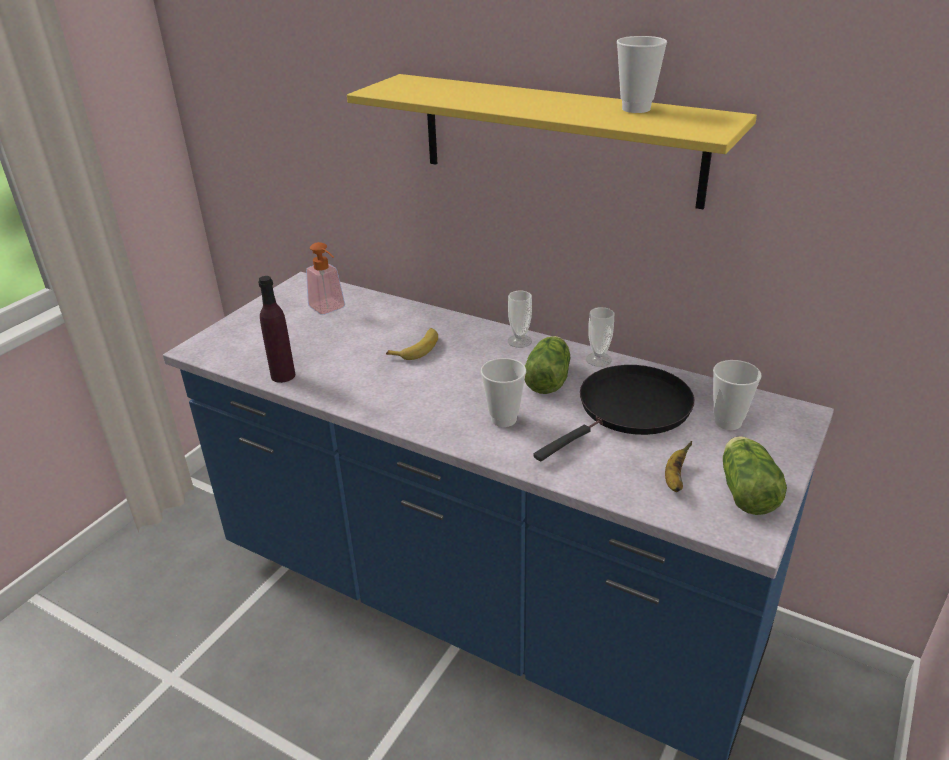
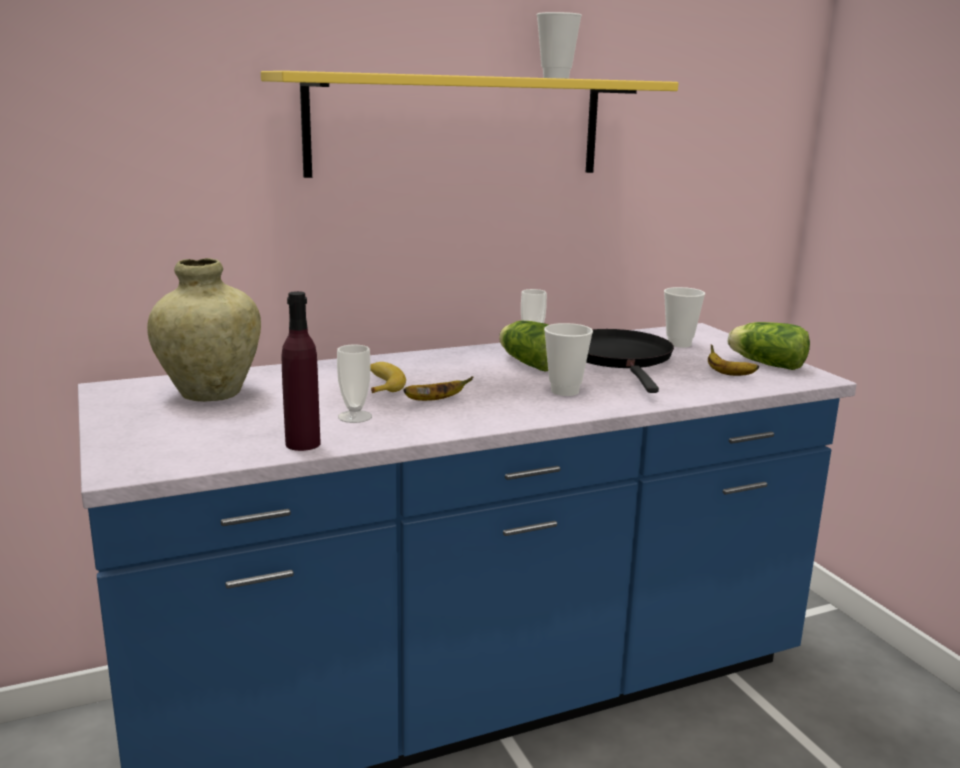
camera: 55 degrees left, 15 degrees down
soap dispenser [306,242,345,315] -> beige vase [147,258,261,402]
cup [508,291,532,348] -> cup moved to [337,345,372,423]
none -> banana [403,376,473,401]

